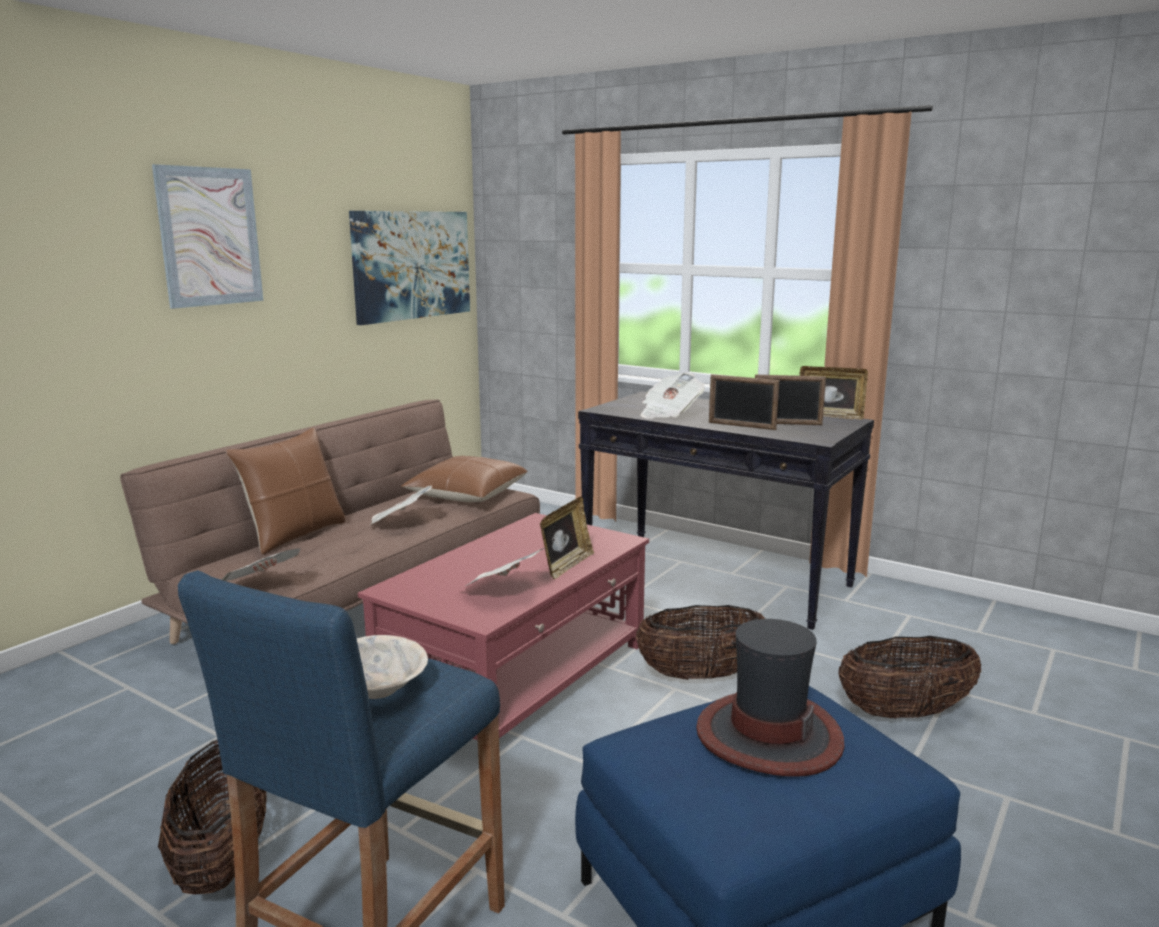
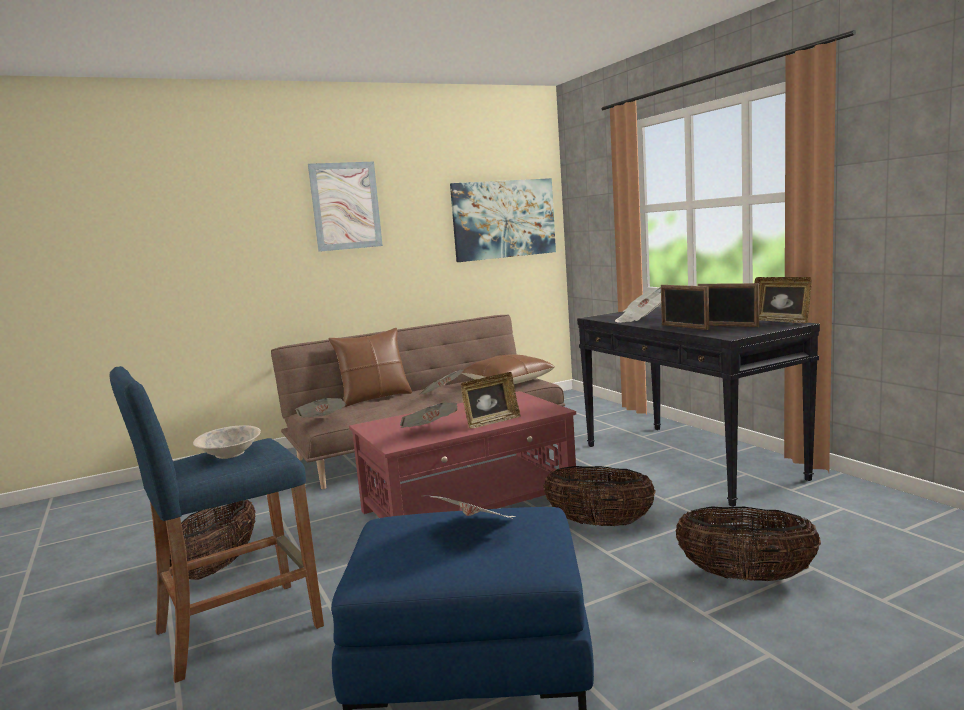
camera: 30 degrees right, 5 degrees down
hat [696,619,845,777] -> newspaper [423,495,515,518]

